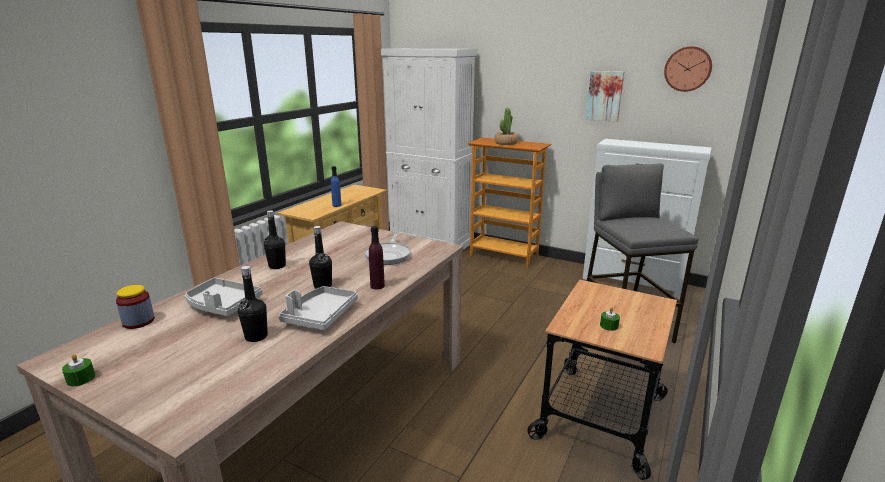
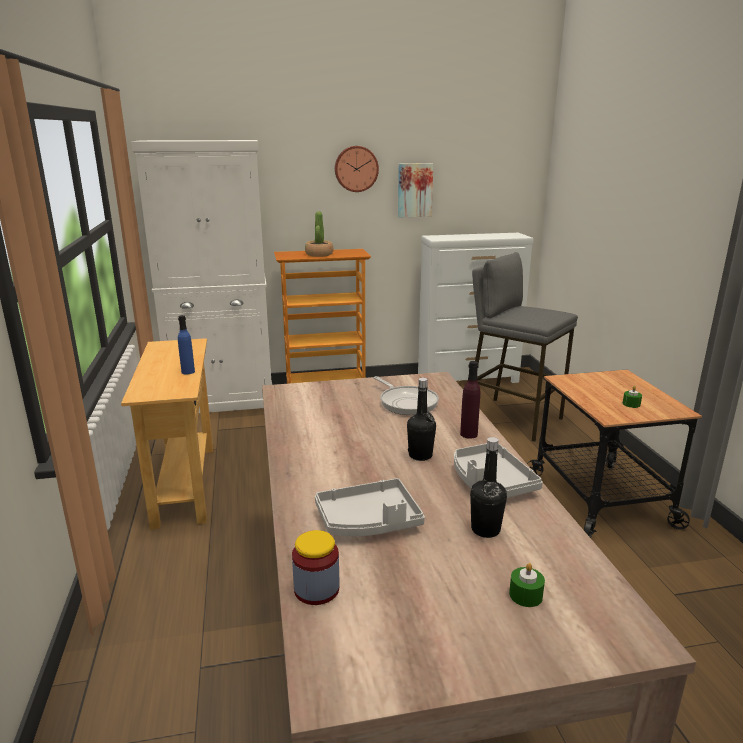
camera: 40 degrees left, 0 degrees up
green candle [62,354,95,386] -> green candle moved to [509,563,545,607]
black bottle [264,210,286,269] -> none
wall clock [664,46,712,92] -> wall clock moved to [335,146,379,192]

